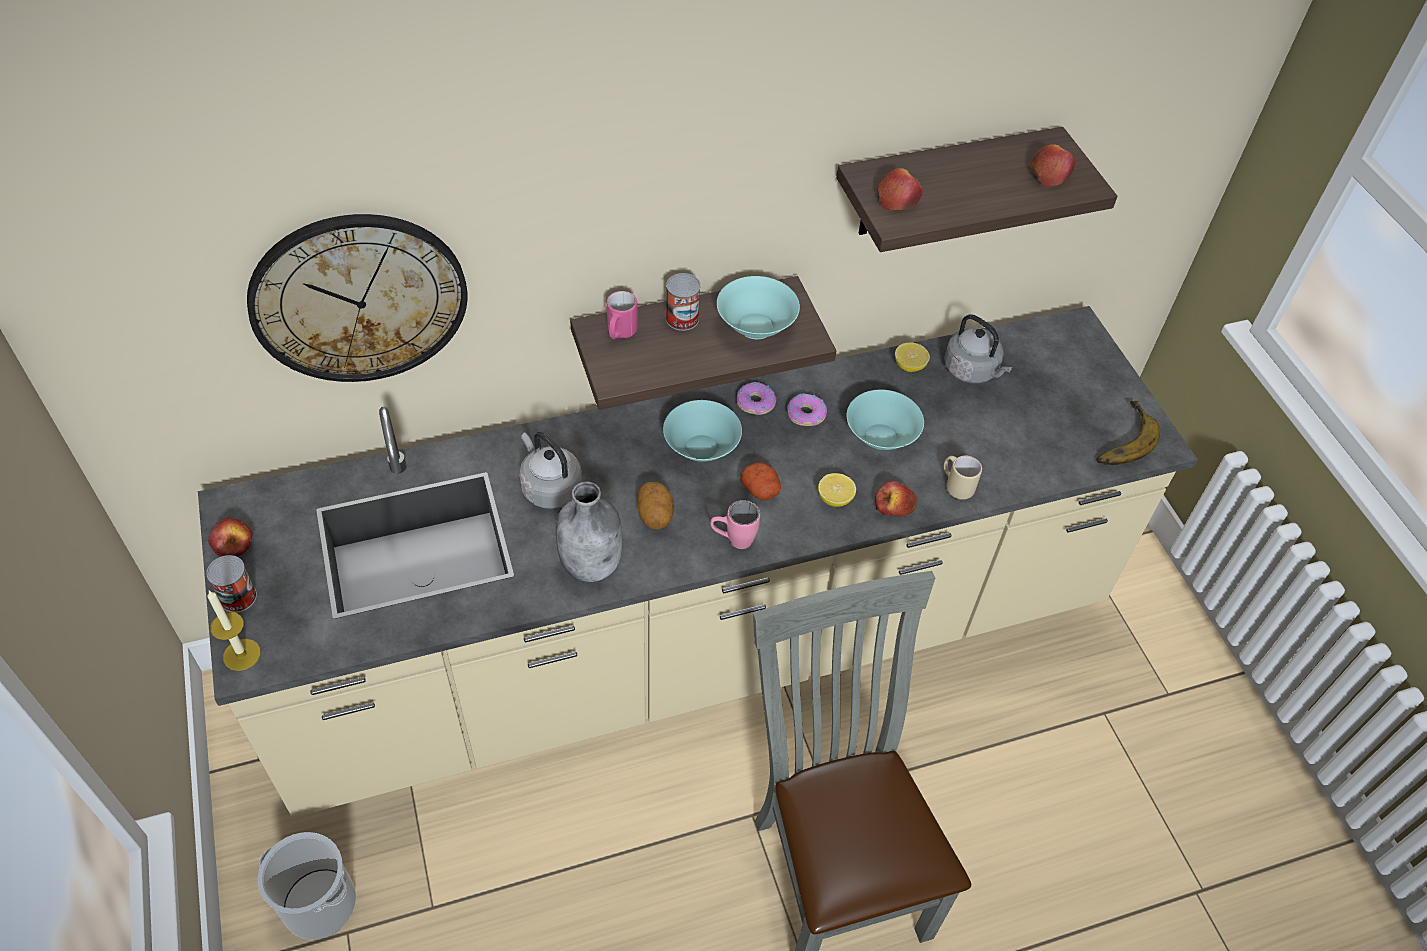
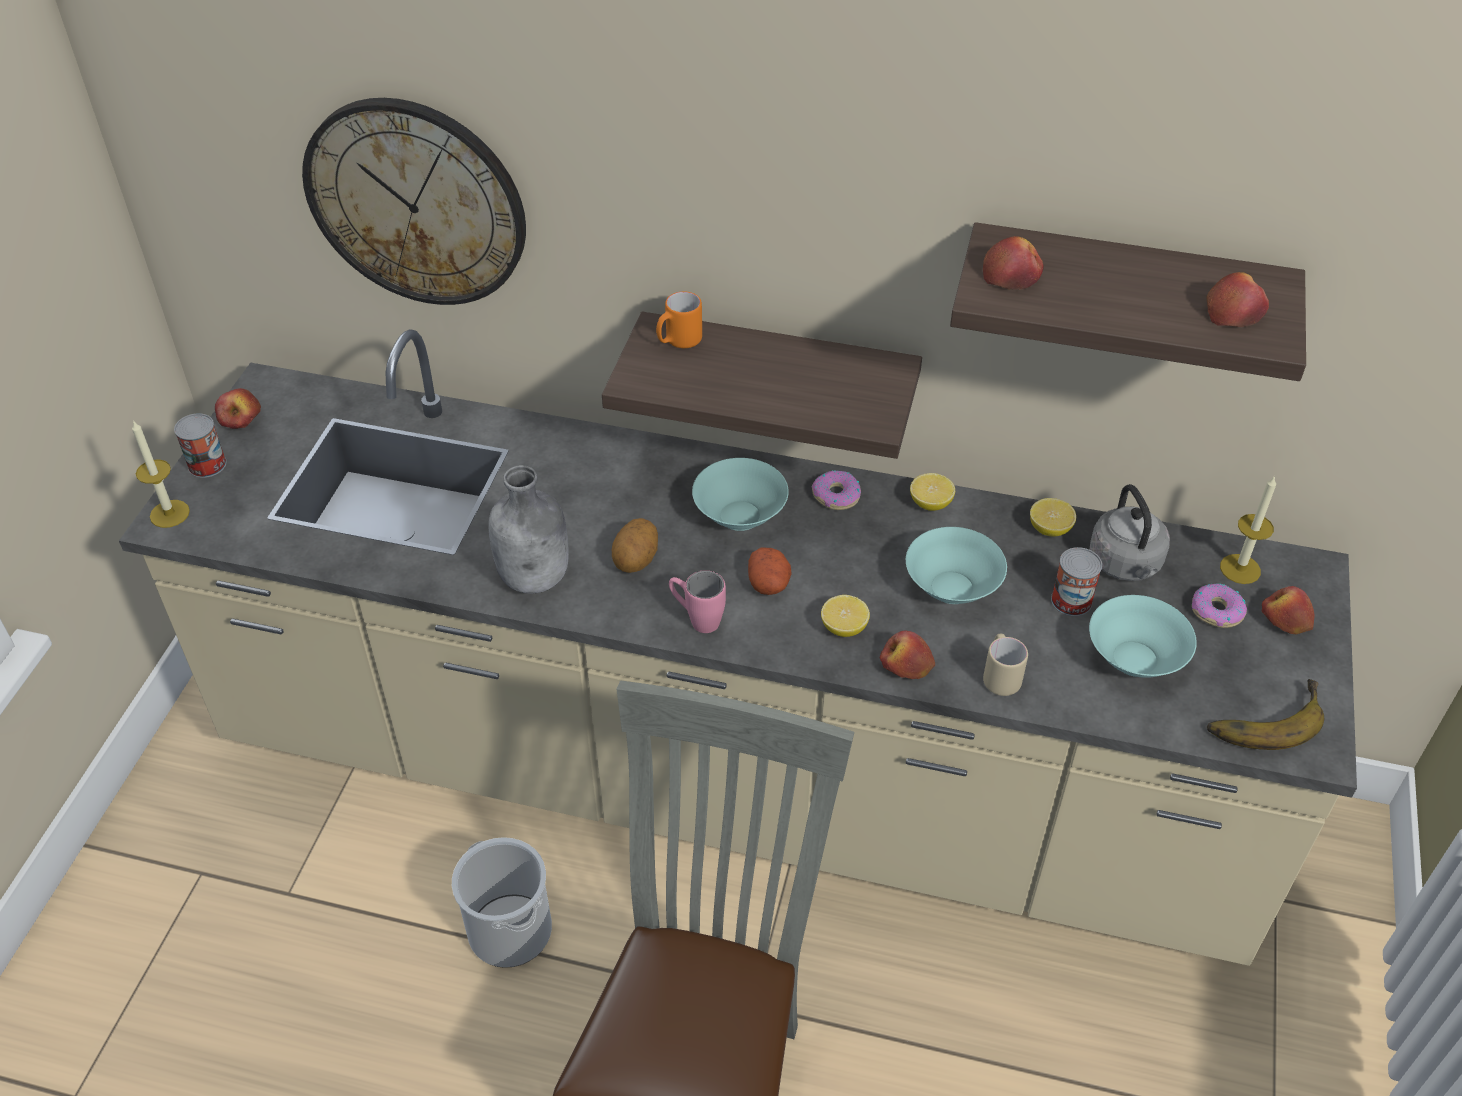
camera: 35 degrees right, 5 degrees down
bucket [258,832,356,940] -> bucket moved to [452,837,552,968]
grey kettle [519,432,582,509] -> none
pink mug [606,291,638,339] -> orange mug [656,291,702,348]
can [666,273,701,331] -> can moved to [1051,547,1102,616]
turquoise bowl [717,276,800,339] -> turquoise bowl moved to [1089,595,1197,678]
donut [787,393,827,426] -> donut moved to [1192,583,1247,628]
none -> lemon [910,473,955,511]
none -> candle [1220,475,1276,584]
none -> apple [1262,586,1314,634]

